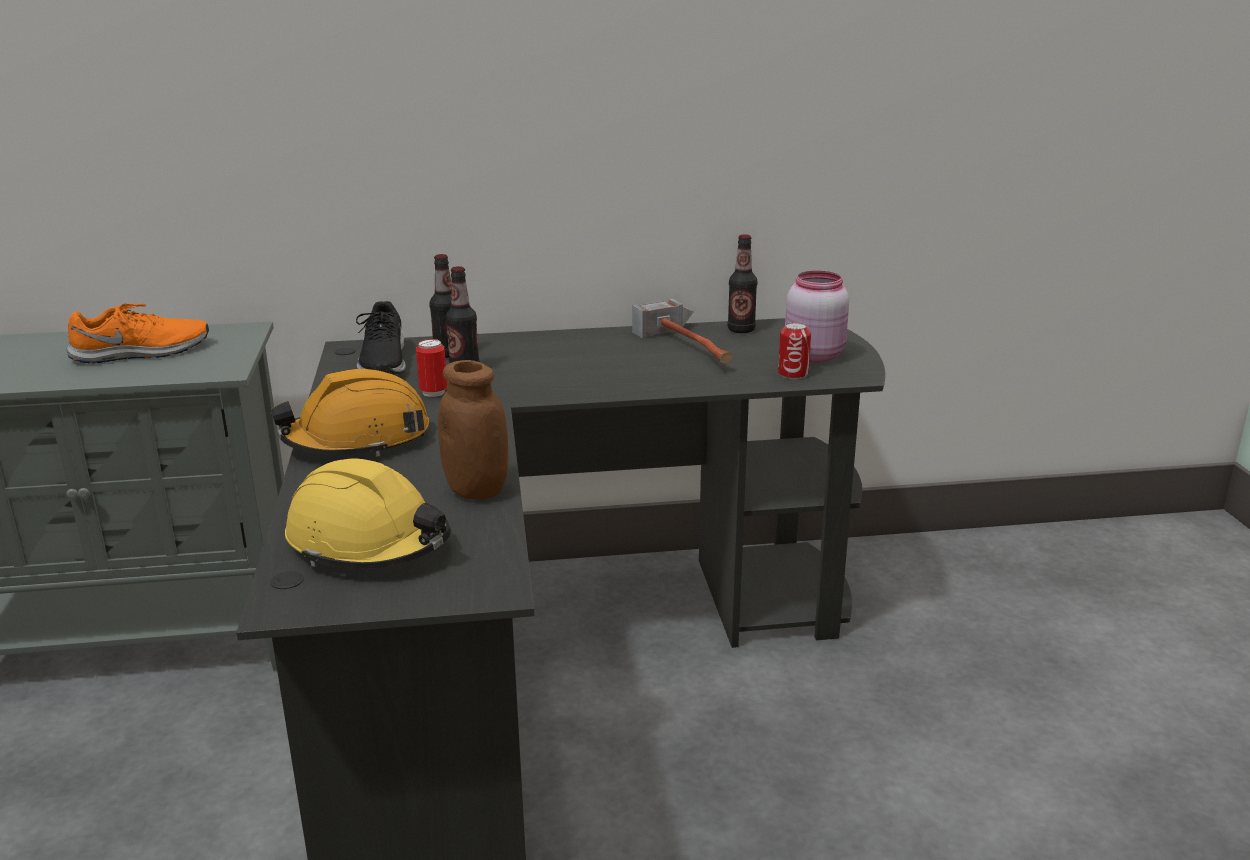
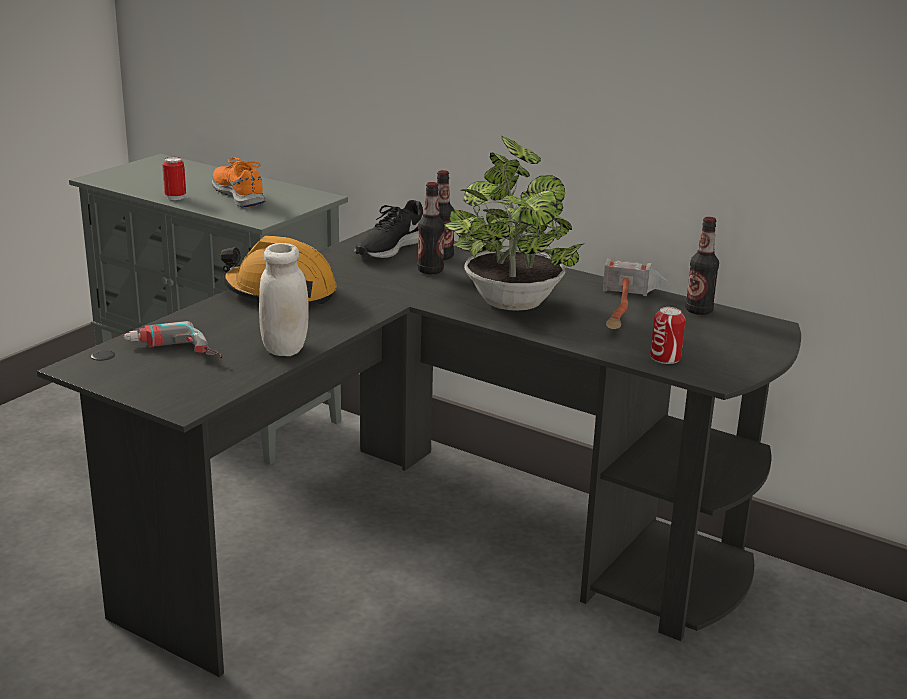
camera: 40 degrees right, 0 degrees up
orange shoe [66,304,209,364] -> orange shoe turned 135 degrees counterclockwise [212,157,266,208]
yellow hard hat [285,459,451,569] -> power drill [123,321,223,358]
can [416,339,447,397] -> can moved to [162,157,186,200]
brown jar [438,360,508,500] -> white jar [259,243,309,356]
pink jar [785,271,849,362] -> none
none -> potted plant [444,136,584,311]

